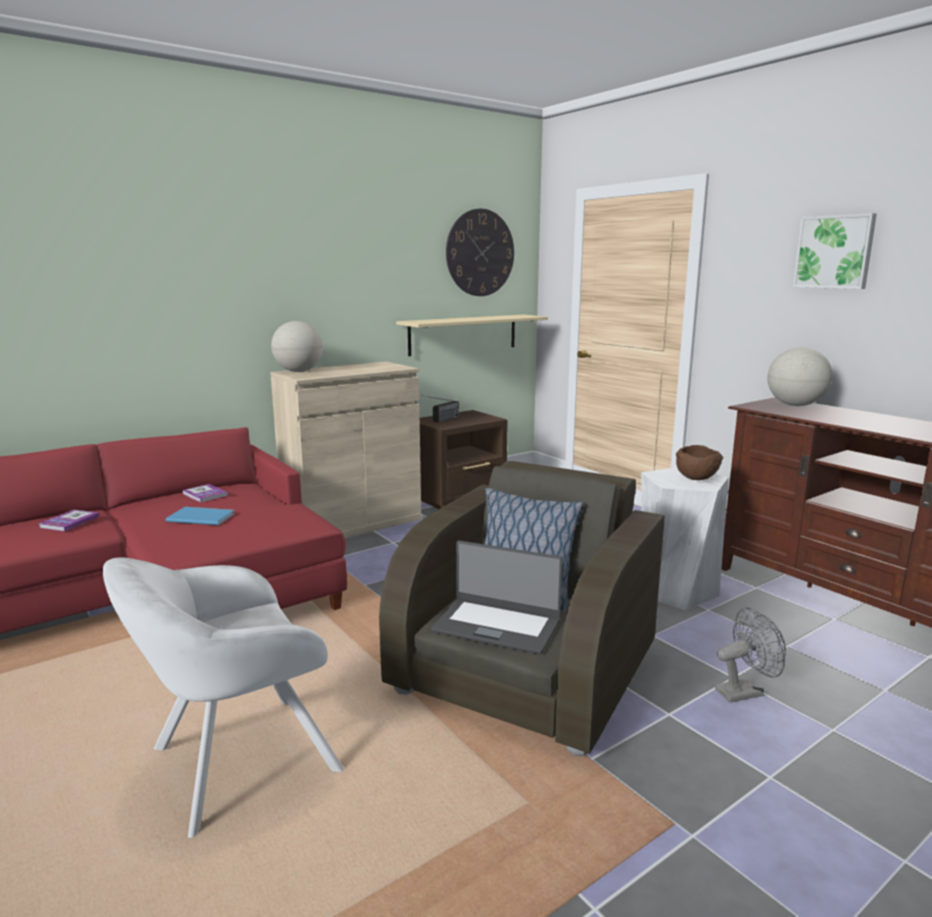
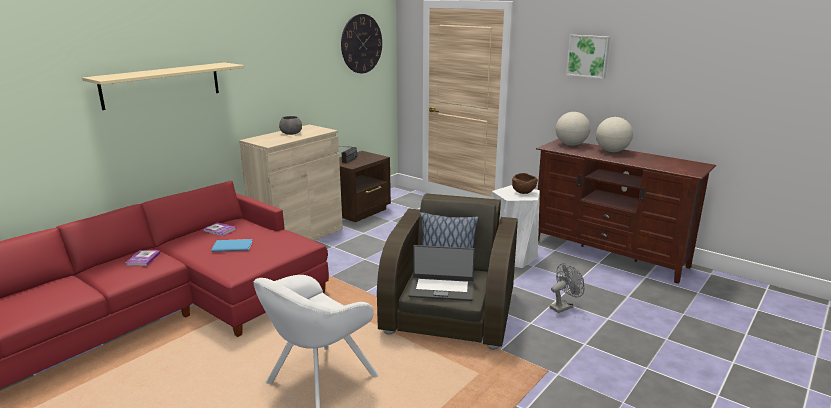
camera: 15 degrees left, 5 degrees up
globe [271,321,323,372] -> globe moved to [596,117,633,152]
beige shelf [396,315,548,356] -> beige shelf moved to [82,62,245,110]
none -> grey bowl [279,116,302,135]

